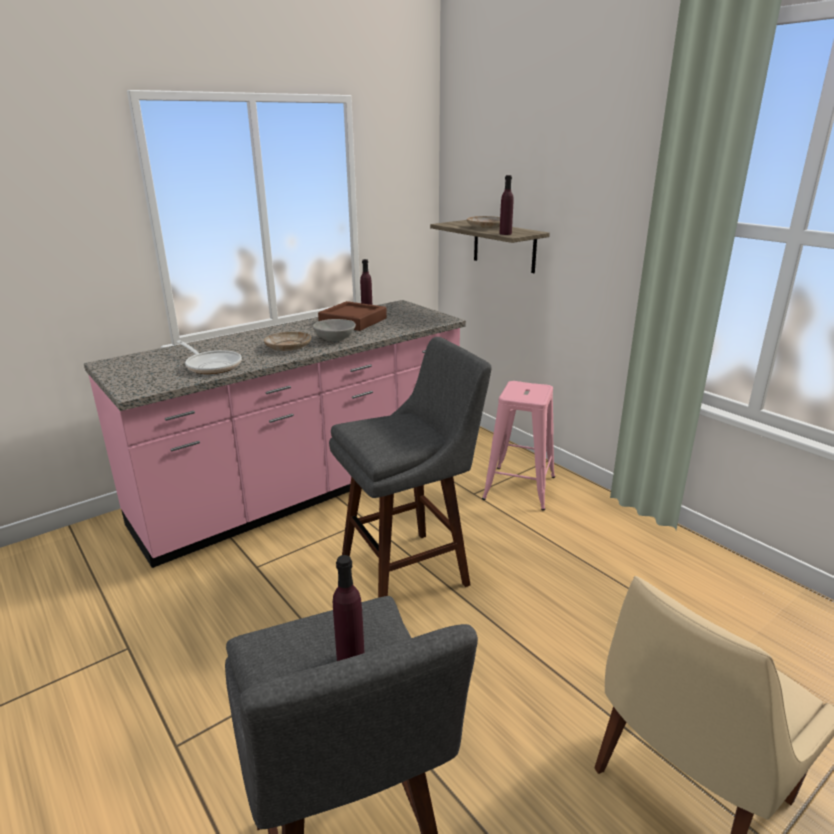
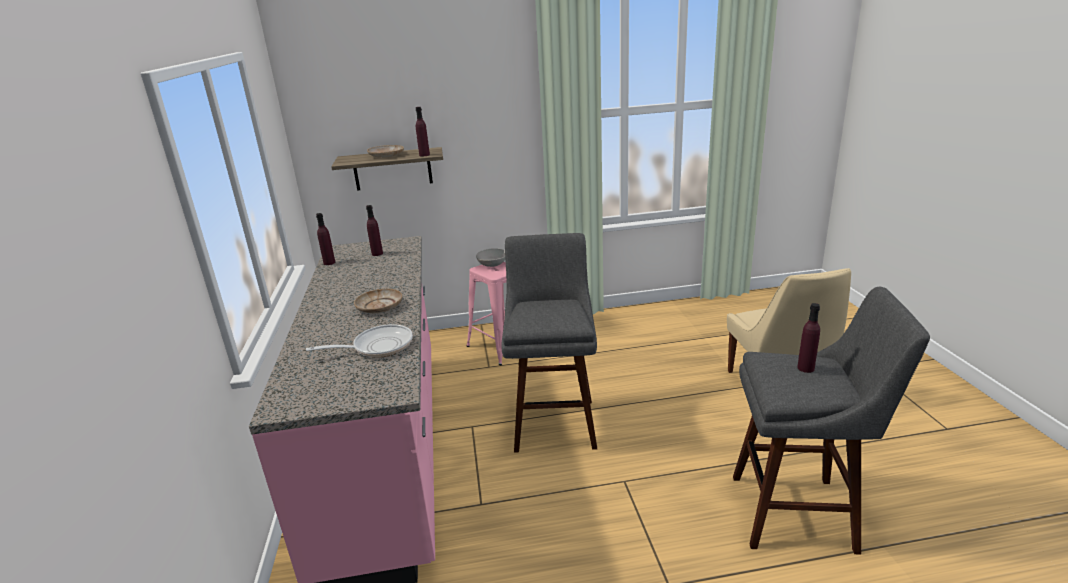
camera: 60 degrees left, 0 degrees up
grey bowl [312,319,356,341] -> grey bowl moved to [476,248,505,267]
brown tray [318,301,387,331] -> none
none -> purple bottle [366,205,383,256]

